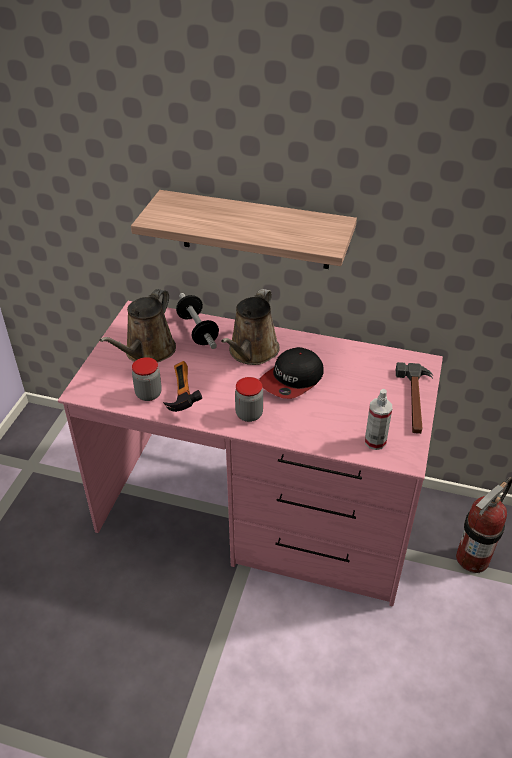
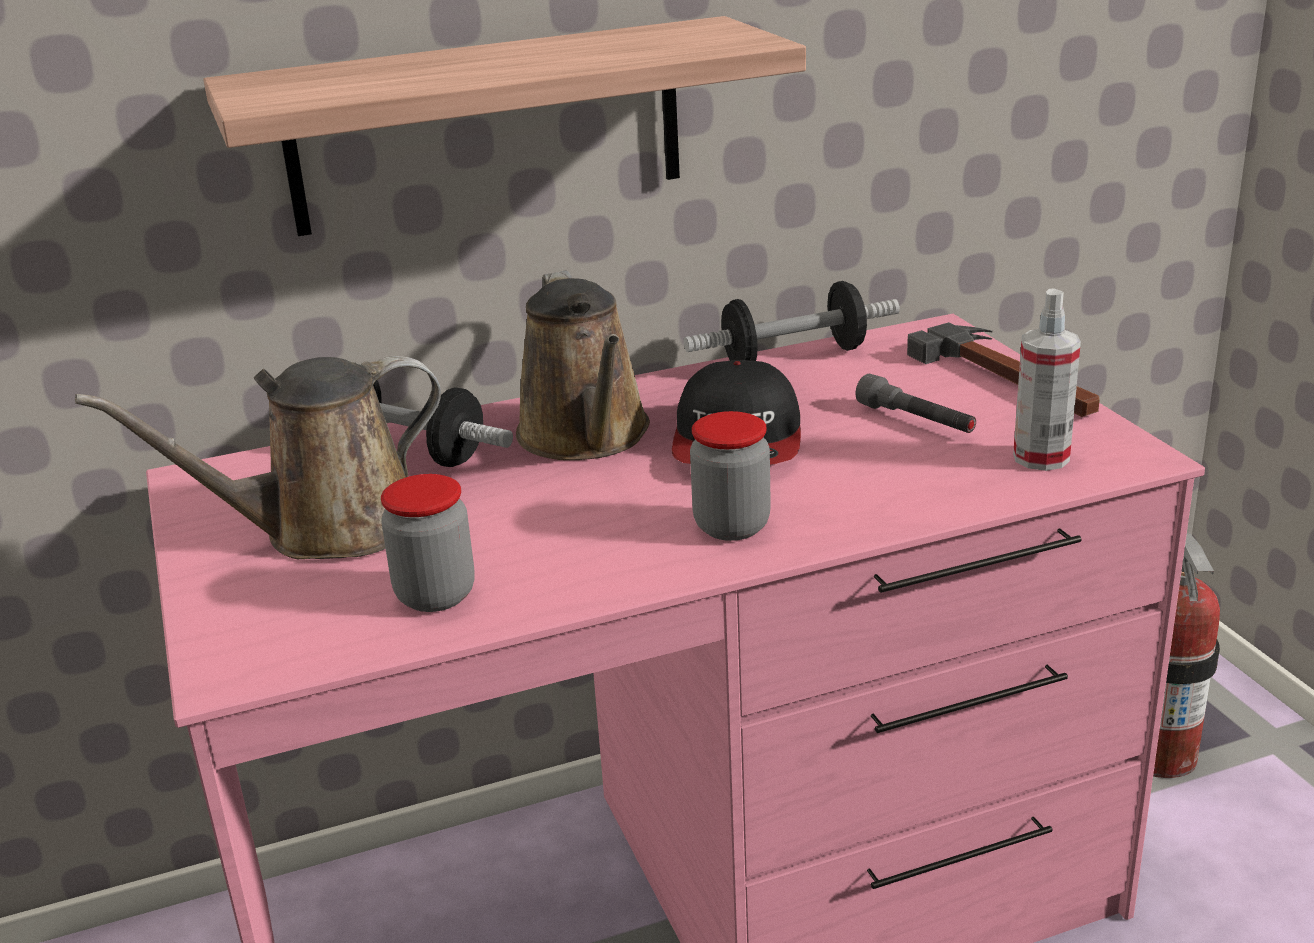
camera: 35 degrees left, 15 degrees down
brown watering can [99,289,176,363] -> brown watering can turned 75 degrees clockwise [75,356,441,559]
hammer [163,361,202,412] -> none
none -> dumbbell [684,281,900,361]
none -> grey flashlight [856,374,976,433]

